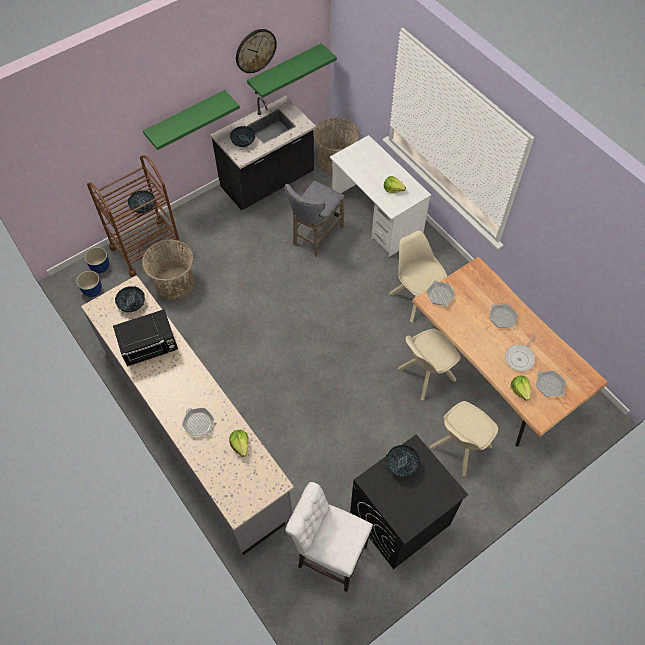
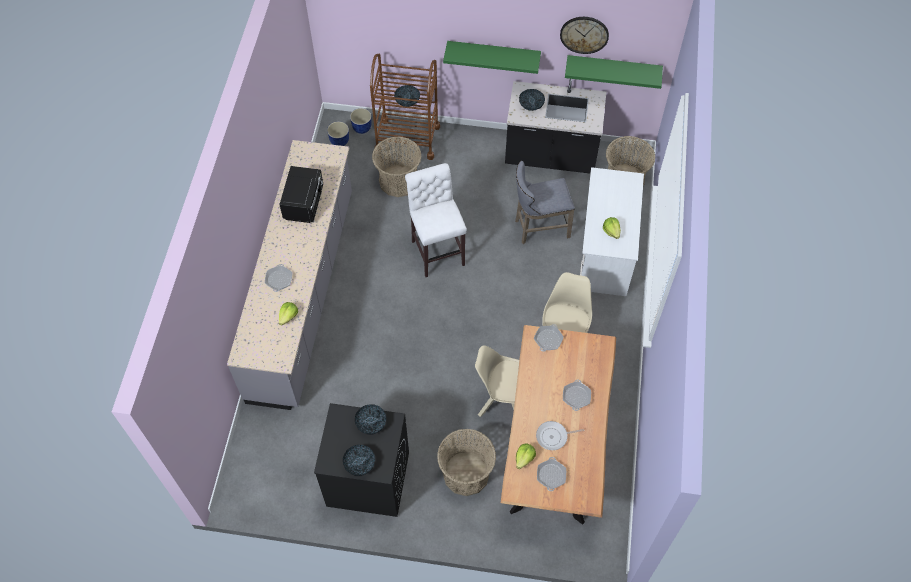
camera: 45 degrees right, 0 degrees up
black microwave [113,309,178,367] -> black microwave turned 105 degrees counterclockwise [279,166,323,223]
bowl [115,286,145,312] -> bowl moved to [343,445,375,476]
white stool [285,482,373,592] -> white stool moved to [405,163,467,277]
beige chair [430,401,498,477] -> basket [437,429,496,496]

